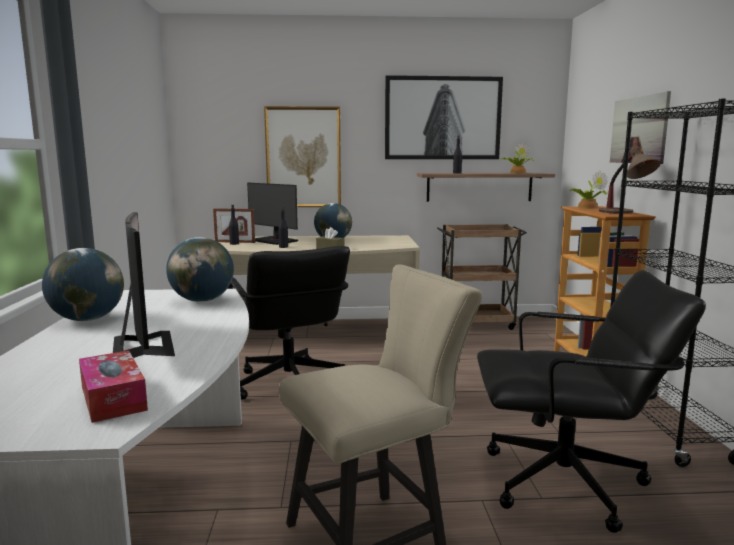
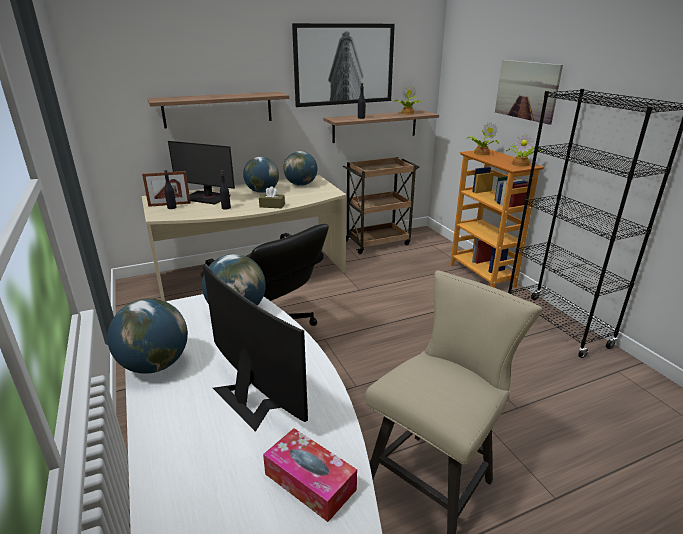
camera: 20 degrees left, 15 degrees up
picture [264,106,341,207] -> shelf [147,92,289,128]
black office chair [477,270,706,533] -> none
table lamp [599,147,660,214] -> potted plant [506,133,543,167]
none -> globe [283,151,317,186]

